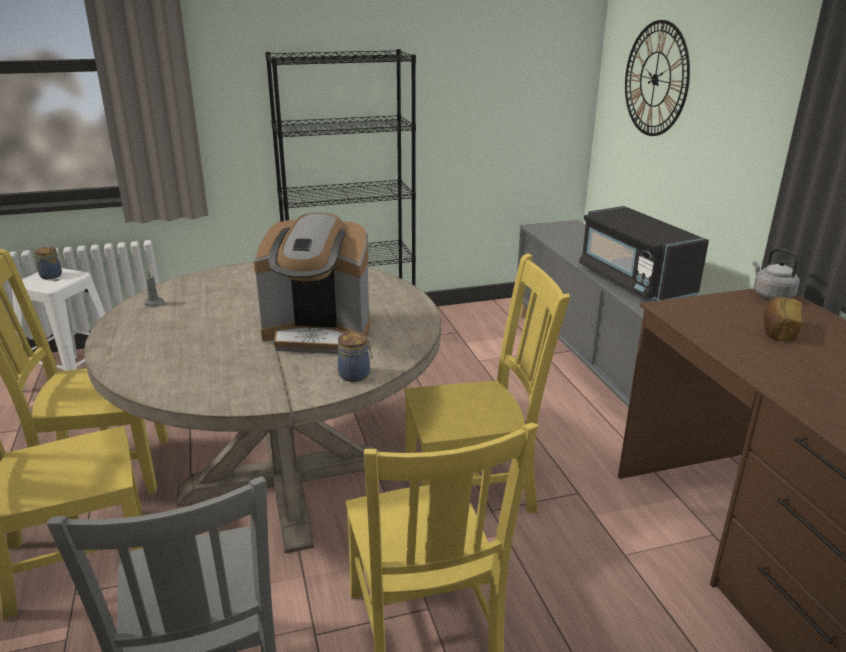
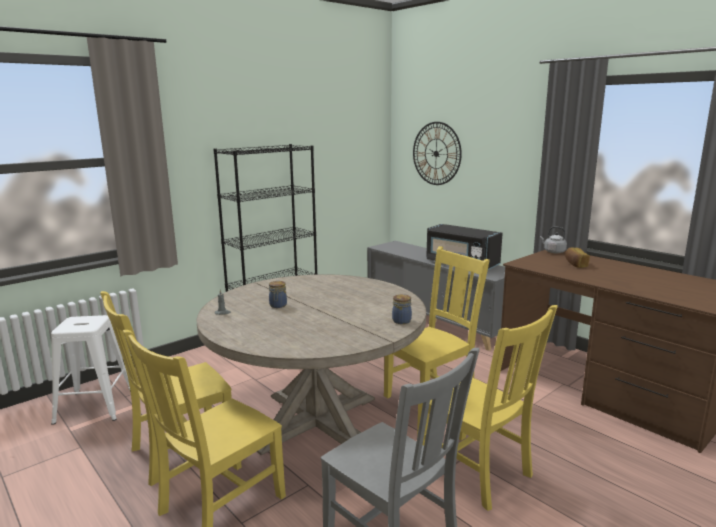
camera: 25 degrees left, 10 degrees down
jar [33,247,62,279] -> jar moved to [269,281,287,308]
coffee machine [253,213,370,354] -> none

